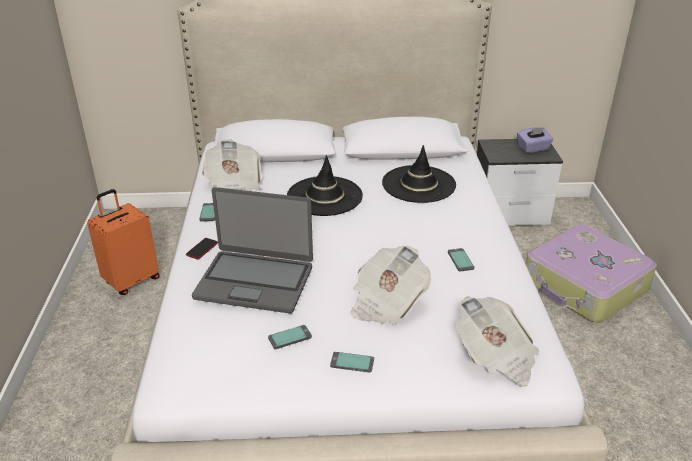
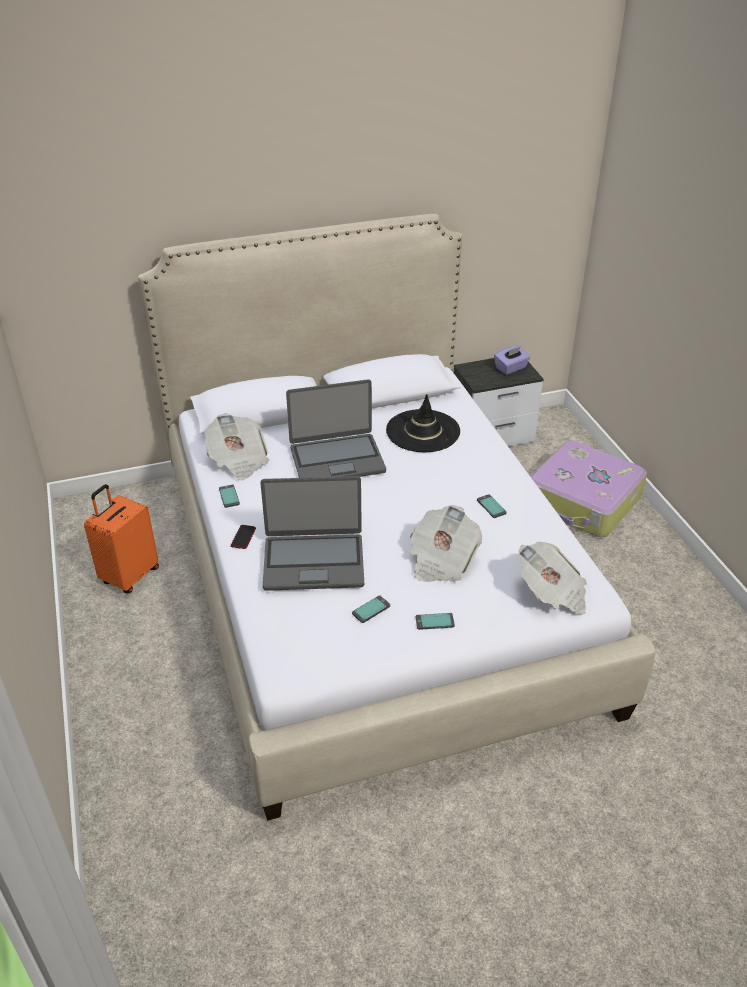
camera: 15 degrees left, 5 degrees up
black hat [287,155,363,216] -> laptop [286,379,386,478]

